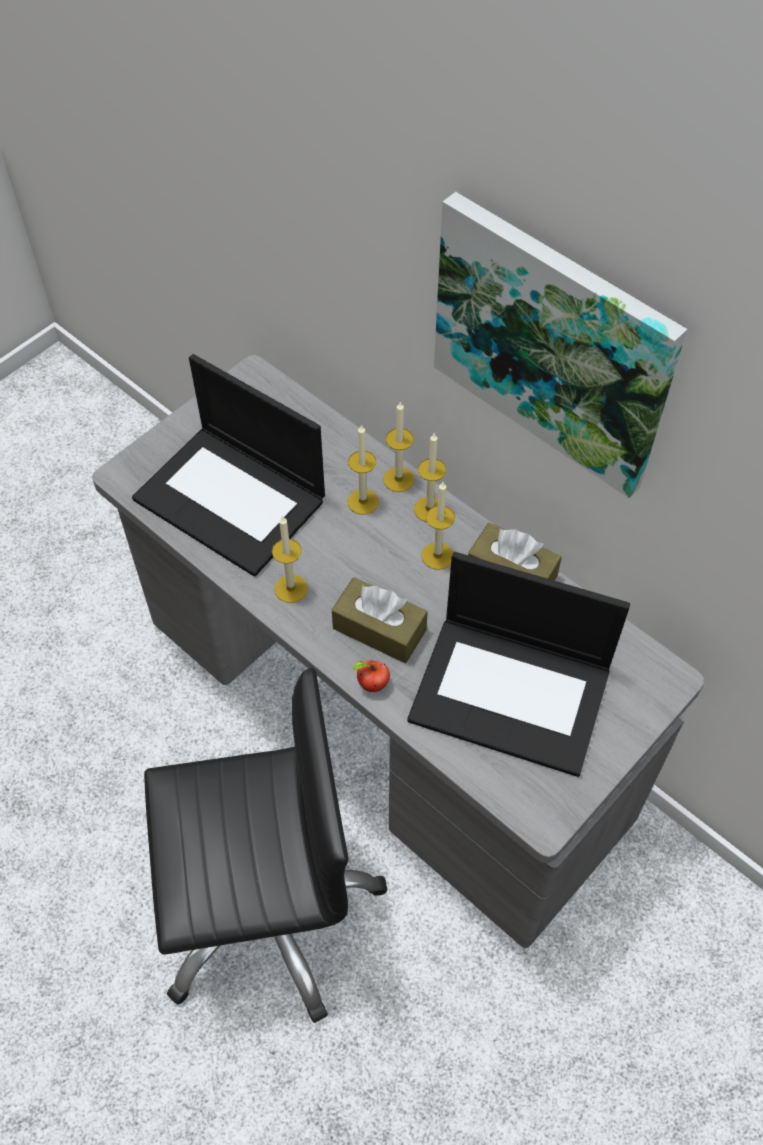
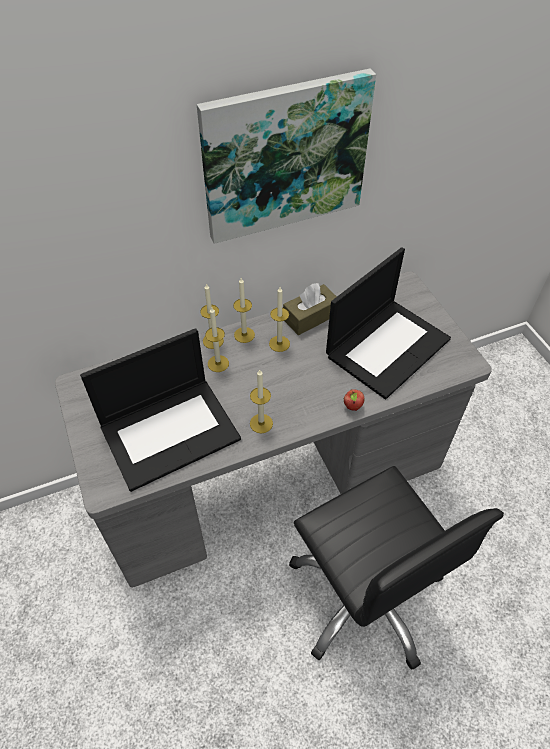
camera: 65 degrees left, 5 degrees down
black office chair [144,668,387,1023] -> black office chair turned 135 degrees clockwise [289,466,504,670]
brown tissue box [332,577,428,663] -> none

